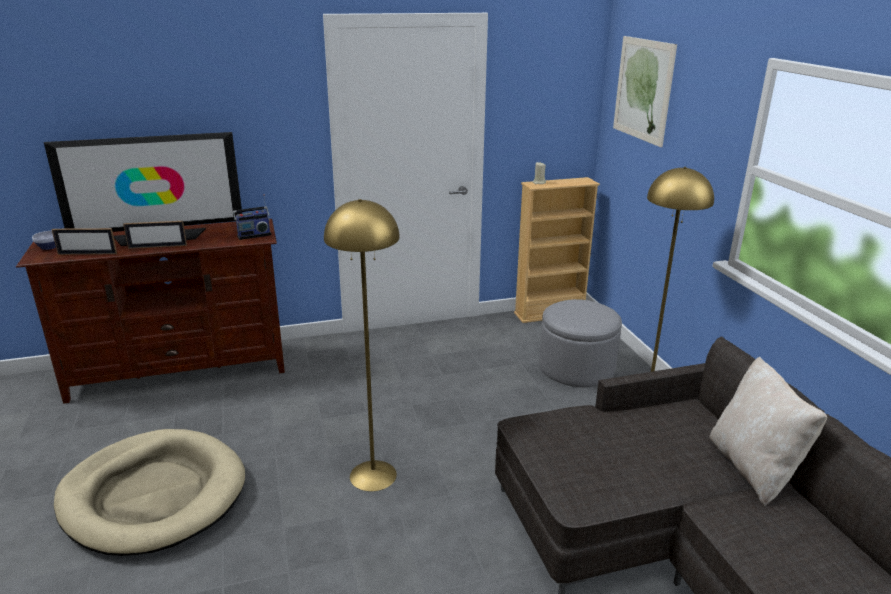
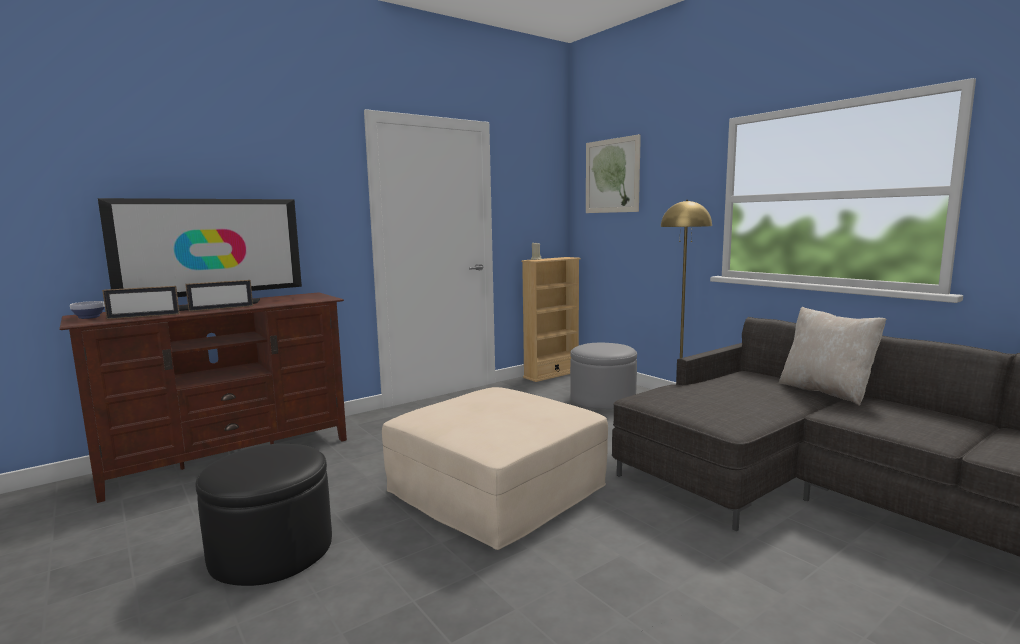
camera: 20 degrees left, 15 degrees down
beige dog bed [54,429,245,556] -> black ottoman [196,444,332,586]
radio [233,194,271,240] -> none
yellow floor lamp [324,199,400,491] -> beige ottoman [382,387,608,550]

